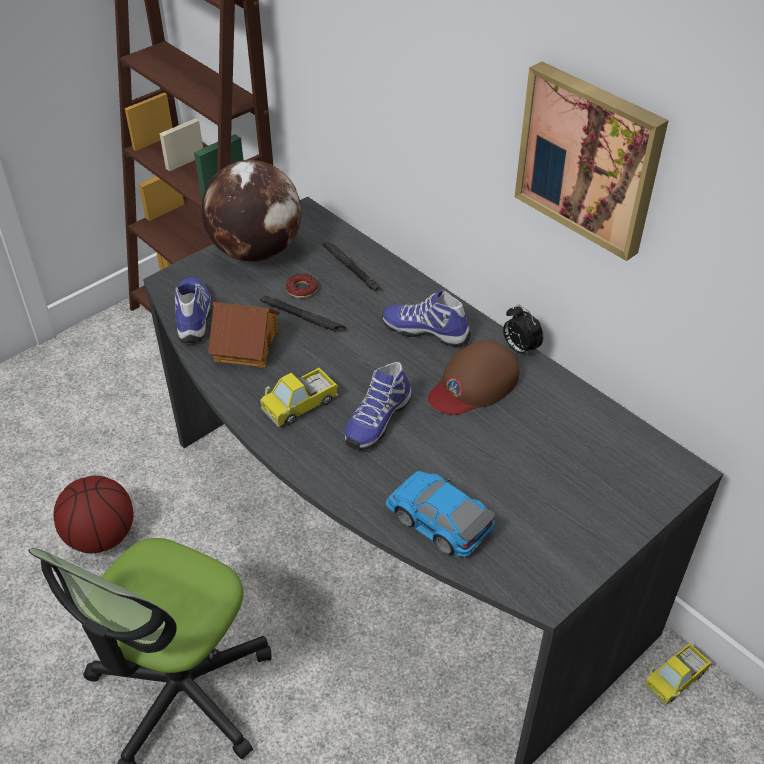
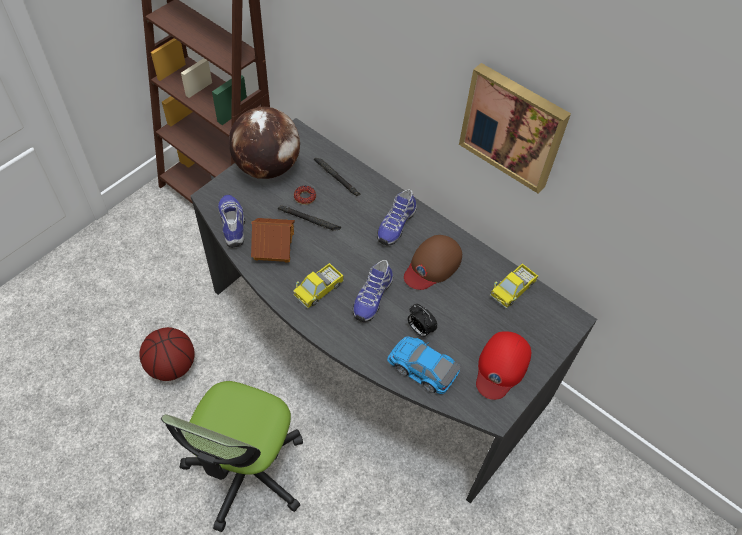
camera: 10 degrees left, 10 degrees up
shoe [382,290,471,347] -> shoe turned 75 degrees counterclockwise [377,189,417,246]
alarm clock [503,304,543,358] -> alarm clock moved to [408,304,438,337]
toy truck [644,643,712,706] -> toy truck moved to [490,263,539,309]
none -> red cap [476,331,531,400]

